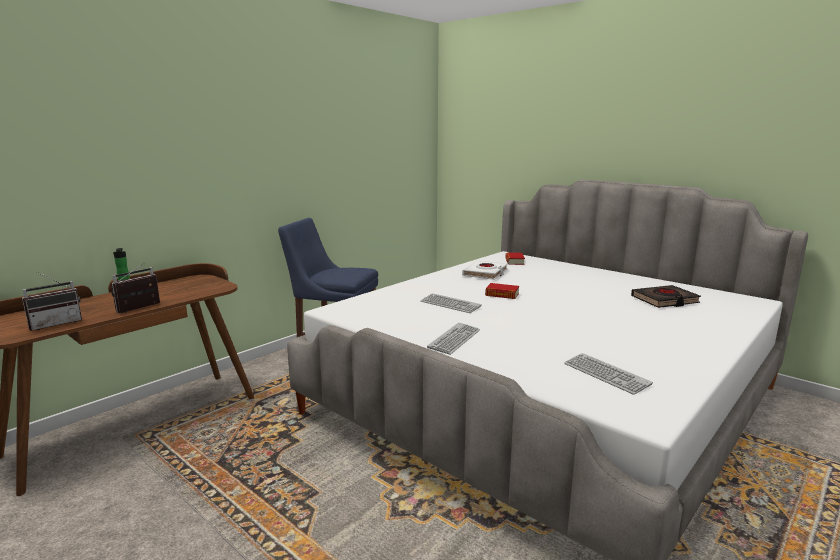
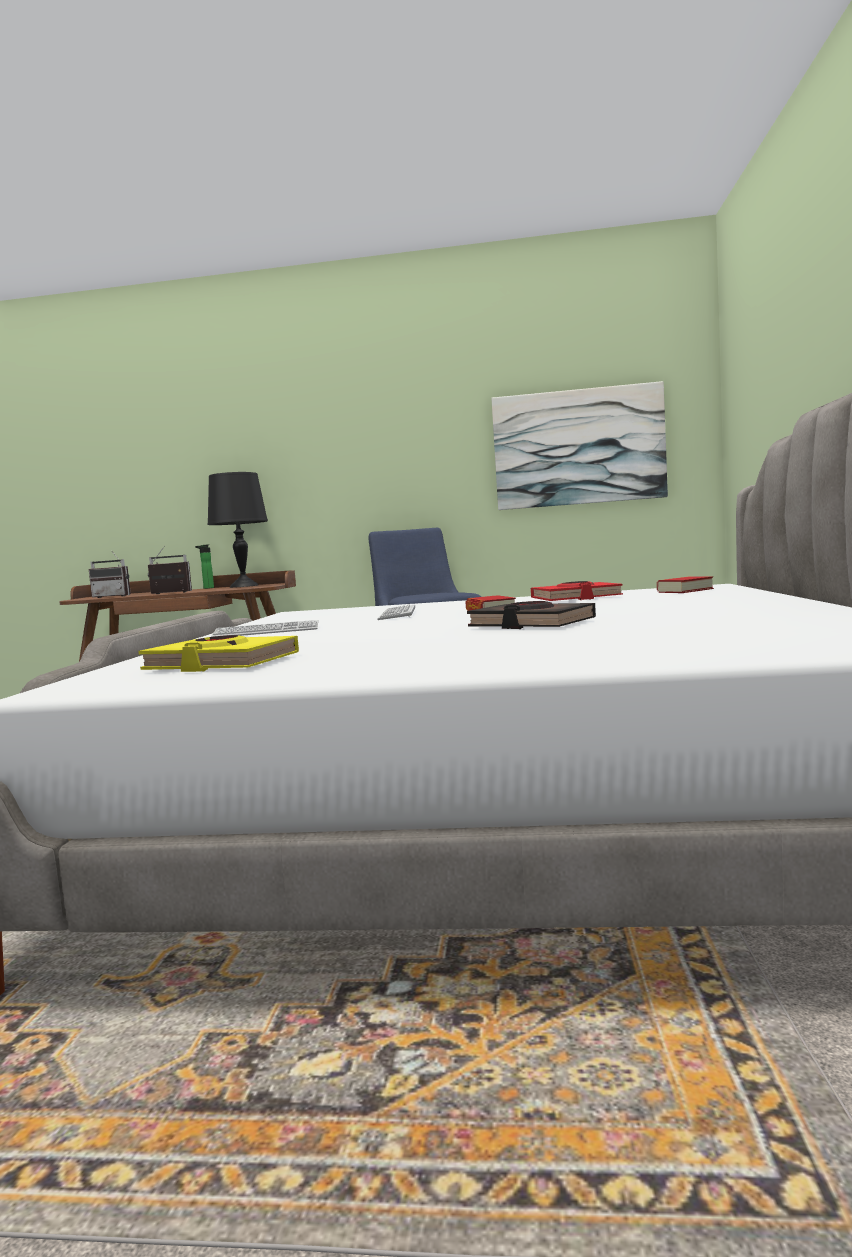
camera: 55 degrees right, 10 degrees down
white book [462,260,508,280] -> red book [531,581,623,601]
keyboard [564,353,653,395] -> yellow book [138,635,299,672]
black book [631,285,701,308] -> black book moved to [467,601,596,629]
none -> black table lamp [207,472,268,588]
none -> picture [492,381,668,510]

